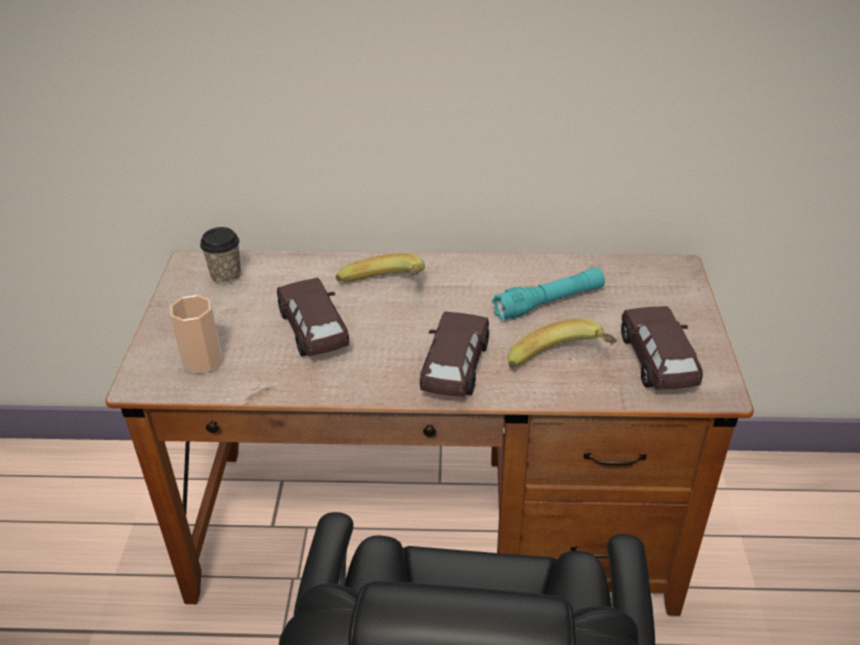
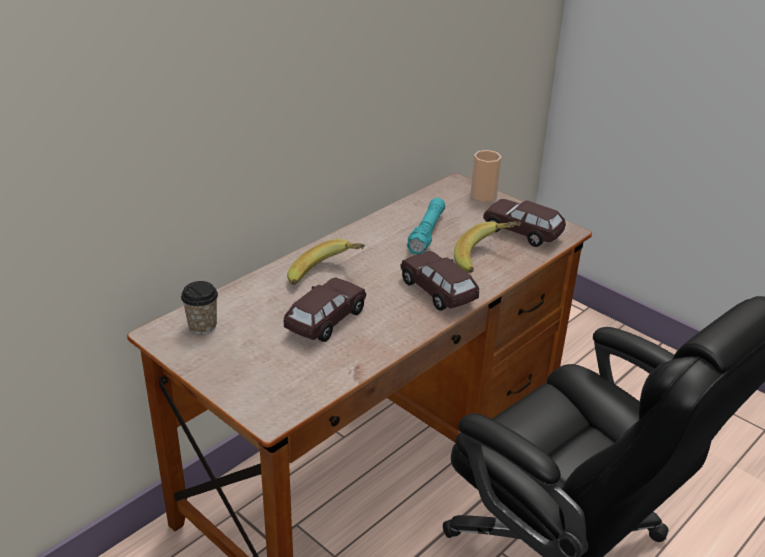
camera: 50 degrees left, 5 degrees down
cup [170,295,222,374] -> cup moved to [470,150,502,202]
brown toy car [277,278,349,357] -> brown toy car turned 105 degrees clockwise [283,278,366,342]

